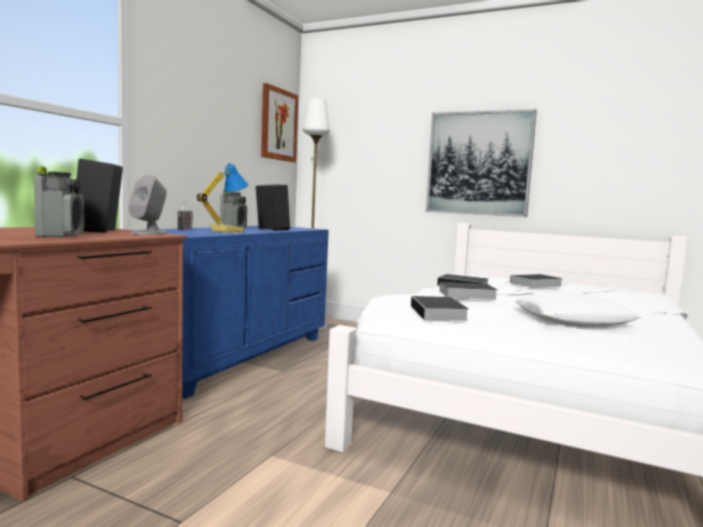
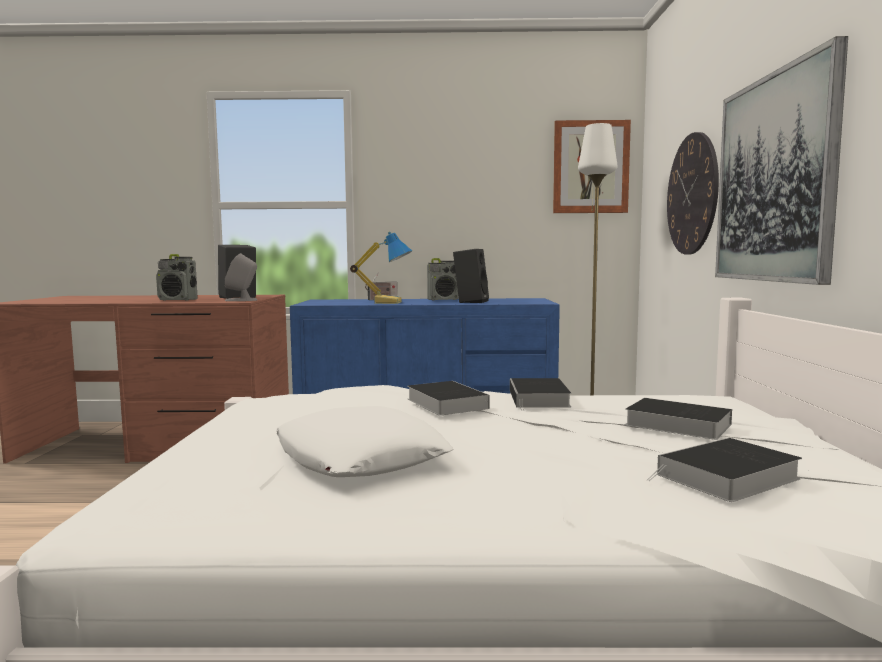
camera: 65 degrees right, 0 degrees up
radio [34,166,84,238] -> radio turned 45 degrees clockwise [156,254,198,301]
book [411,296,468,323] -> book moved to [647,438,802,502]
none -> wall clock [667,132,719,255]

